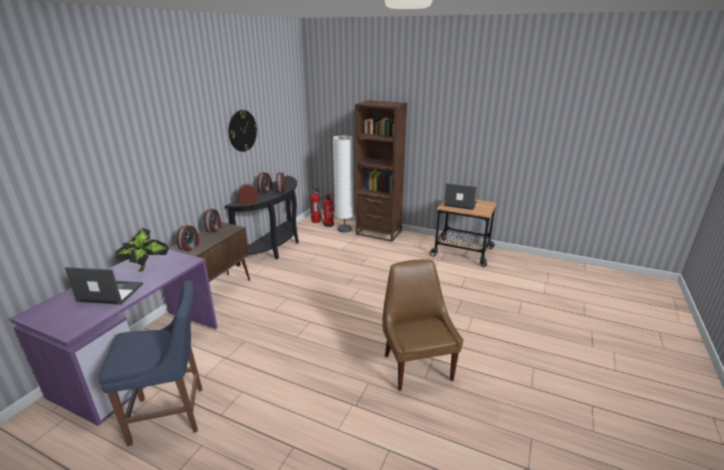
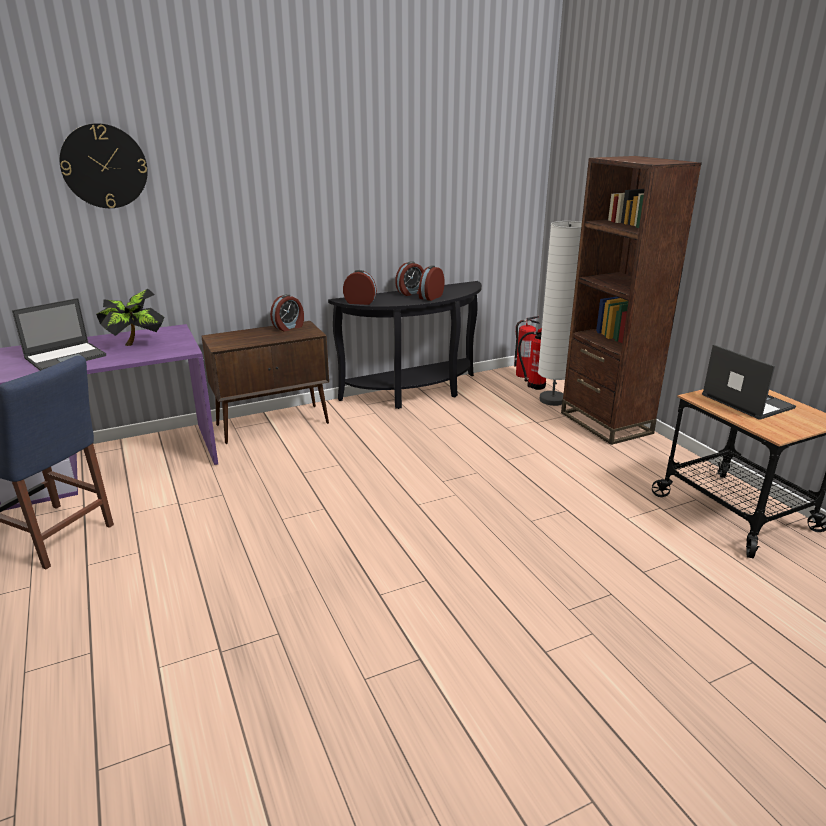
camera: 40 degrees right, 0 degrees up
laptop [65,267,143,305] -> laptop turned 90 degrees clockwise [12,298,106,371]
alarm clock [176,225,199,251] -> none
wall clock [229,110,258,152] -> wall clock moved to [60,123,148,208]
brown chair [382,259,463,391] -> none

